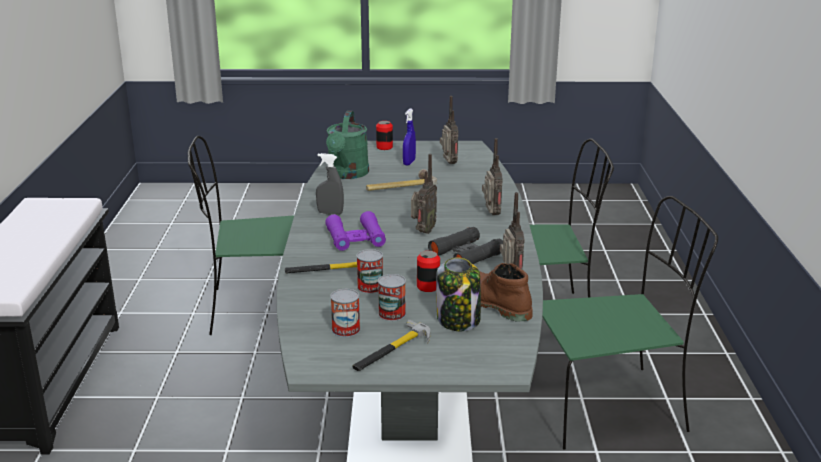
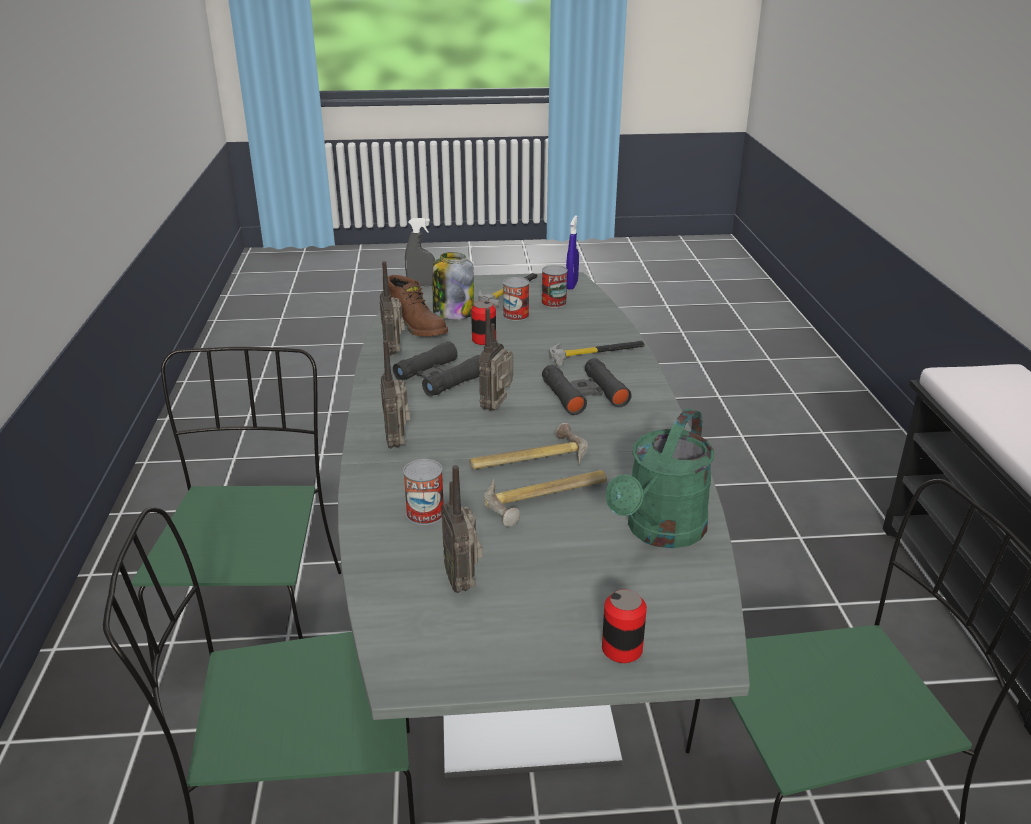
camera: 175 degrees right, 5 degrees up
grey spray bottle [316,153,344,215] -> grey spray bottle moved to [405,218,435,286]
purple binoculars [325,211,386,251] -> black binoculars [542,358,632,415]
green watering can [326,111,369,179] -> green watering can turned 150 degrees counterclockwise [606,408,714,548]
can [356,249,383,294] -> can moved to [403,459,444,525]
blue spray bottle [403,109,416,165] -> blue spray bottle moved to [566,215,579,290]
green chair [542,196,718,450] -> green chair turned 105 degrees clockwise [131,347,341,690]
none -> hammer [469,423,588,469]

